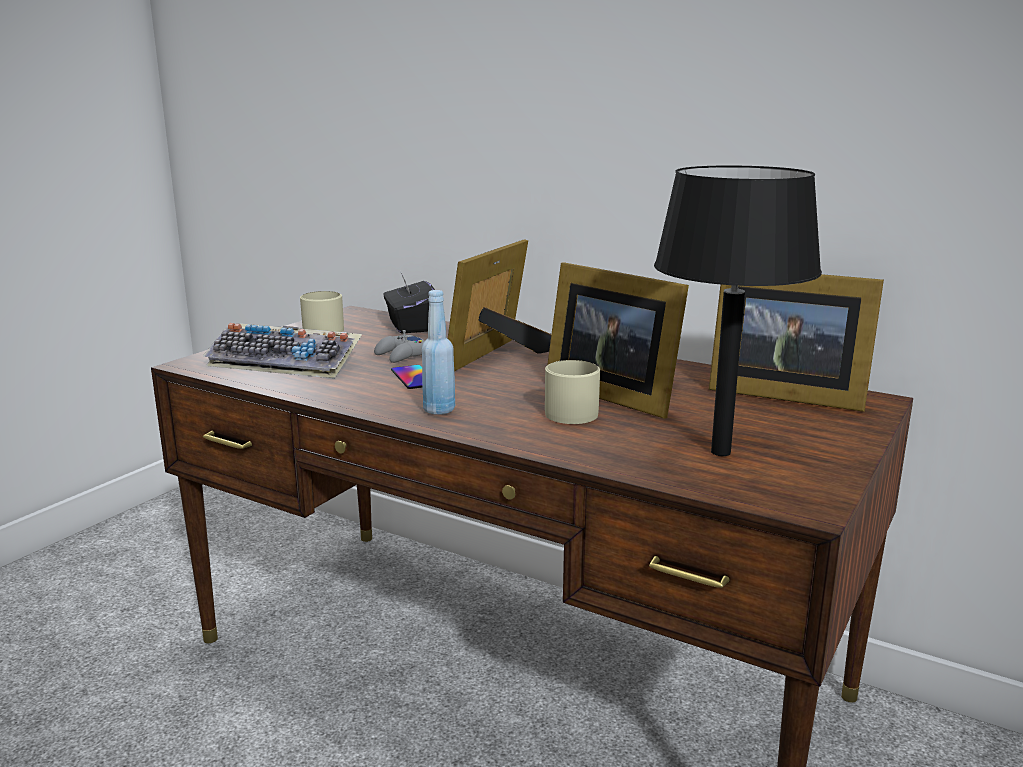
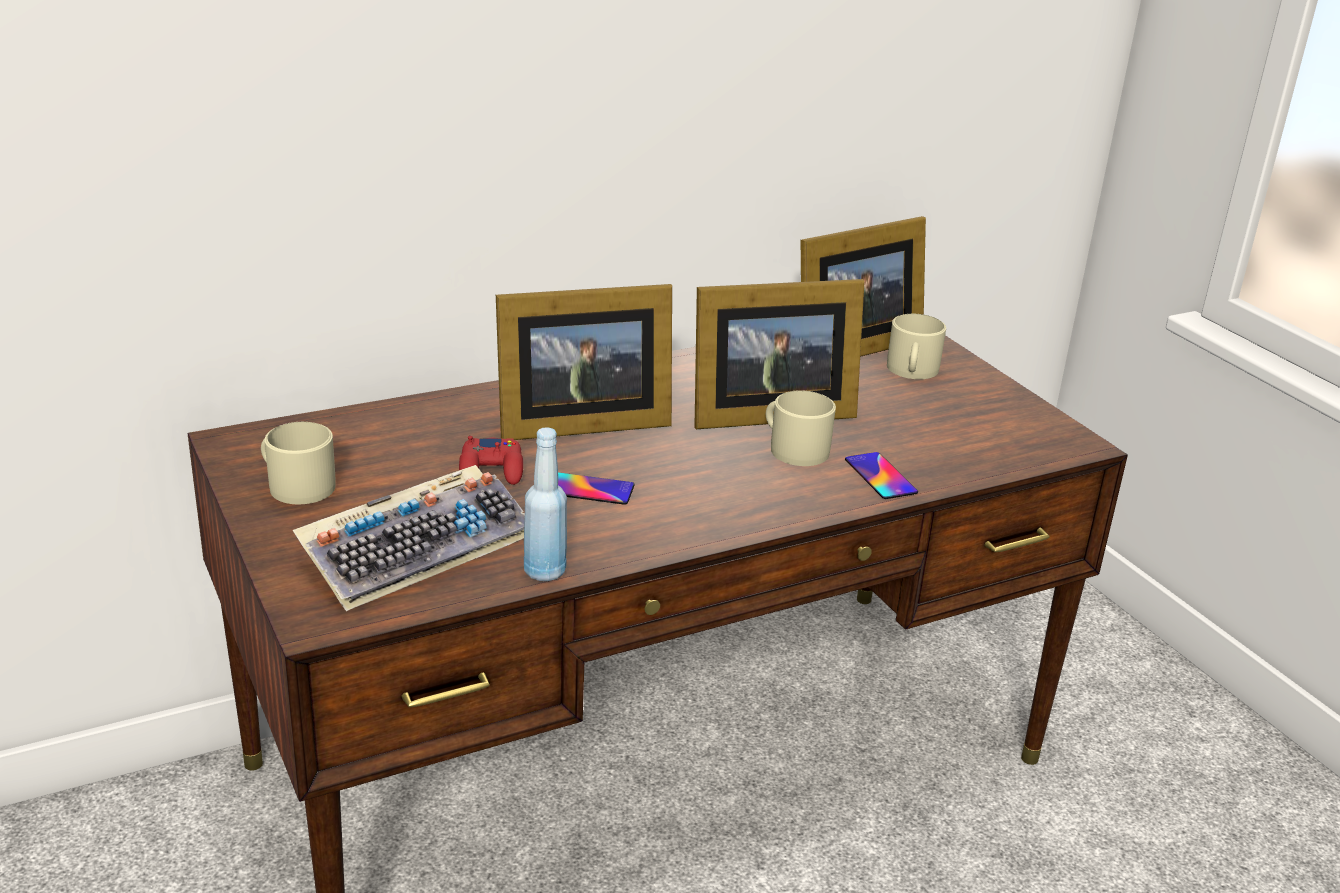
camera: 60 degrees left, 10 degrees up
grey game controller [374,330,425,363] -> red game controller [459,436,523,485]
black tissue box [384,271,435,334] -> none
blue bottle [422,290,455,415] -> blue bottle moved to [524,427,567,581]
picture frame [448,239,551,372] -> picture frame turned 75 degrees counterclockwise [496,284,672,440]
black table lamp [654,165,822,456] -> none
none -> phone [845,452,918,499]
none -> beige mug [887,314,946,379]

